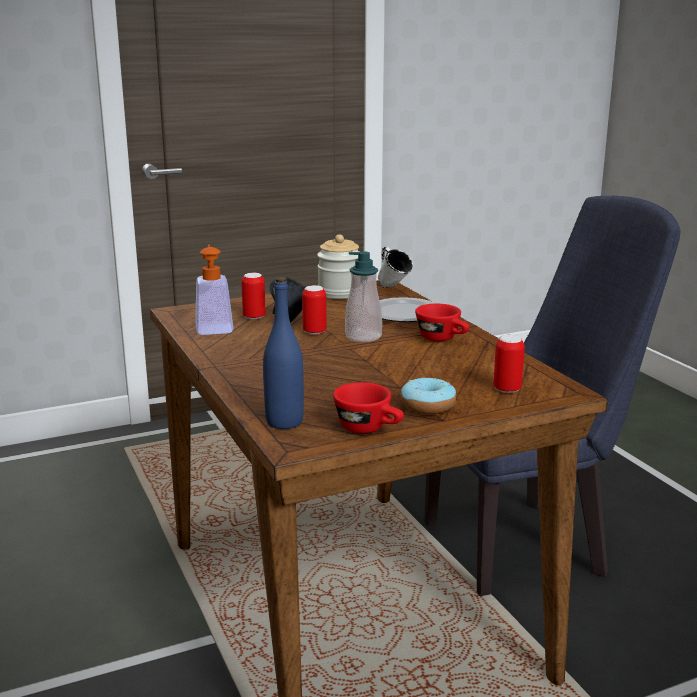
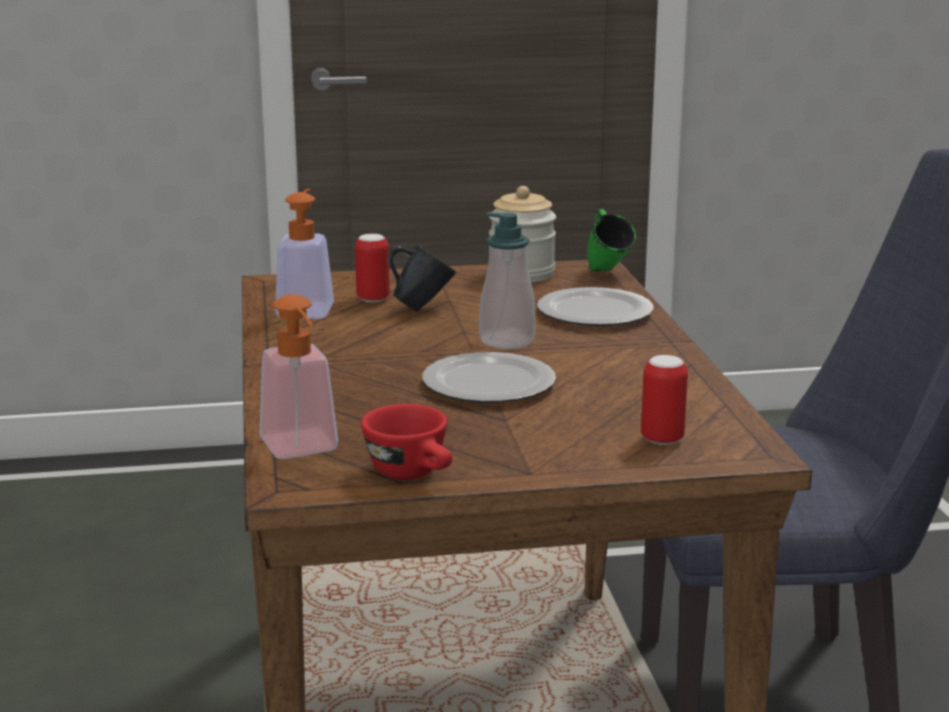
camera: 15 degrees right, 0 degrees up
blue bottle [263,277,304,429] -> soap dispenser [259,294,338,459]
can [302,285,327,335] -> none
white mug [378,247,413,288] -> green mug [587,209,636,271]
donut [400,377,456,414] -> none
red cup [415,304,470,341] -> none
none -> plate [422,352,556,402]

